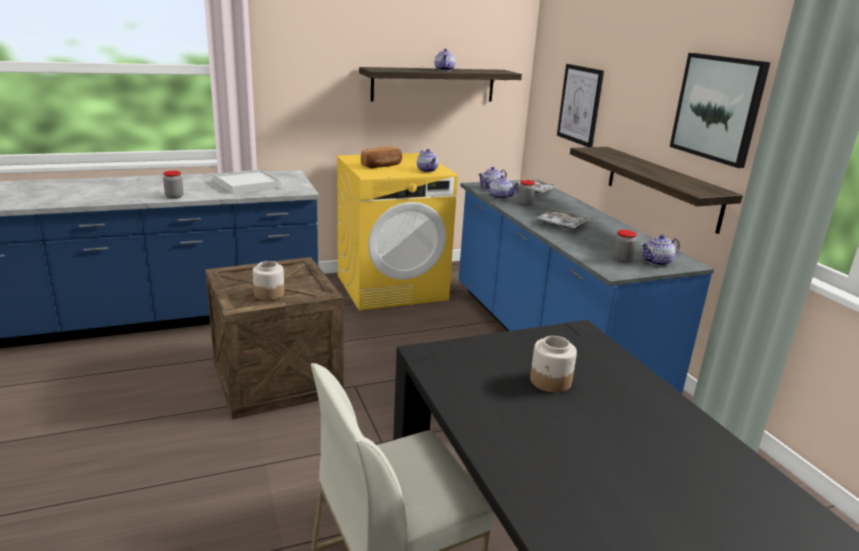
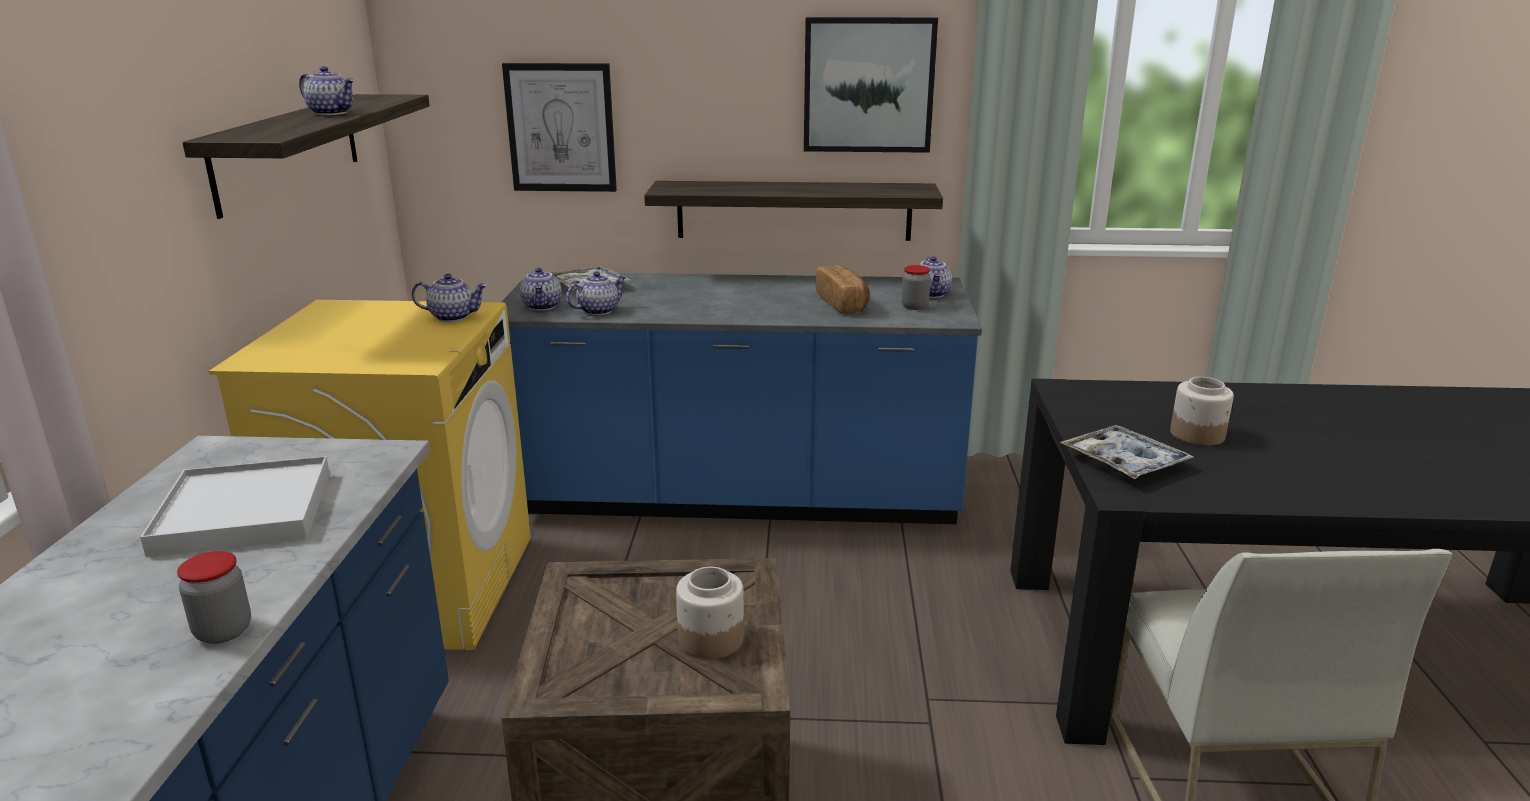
camera: 65 degrees left, 0 degrees up
bread [361,146,402,168] -> bread moved to [816,265,870,314]
jar [518,180,535,206] -> none
tray [535,209,590,228] -> tray moved to [1060,425,1194,479]

